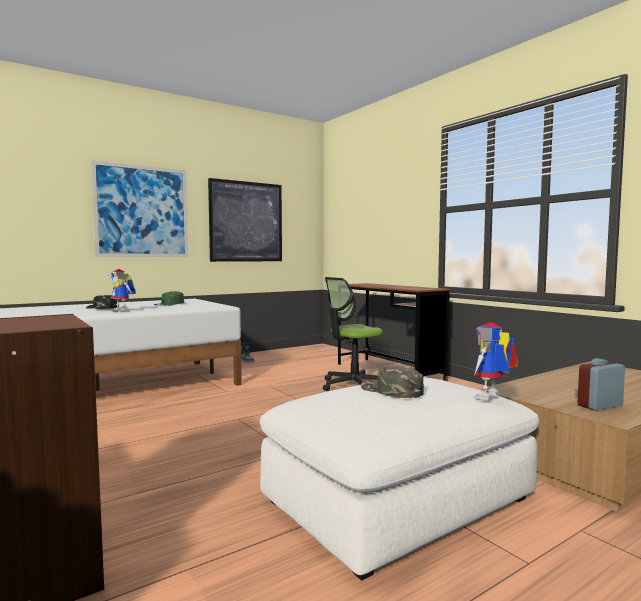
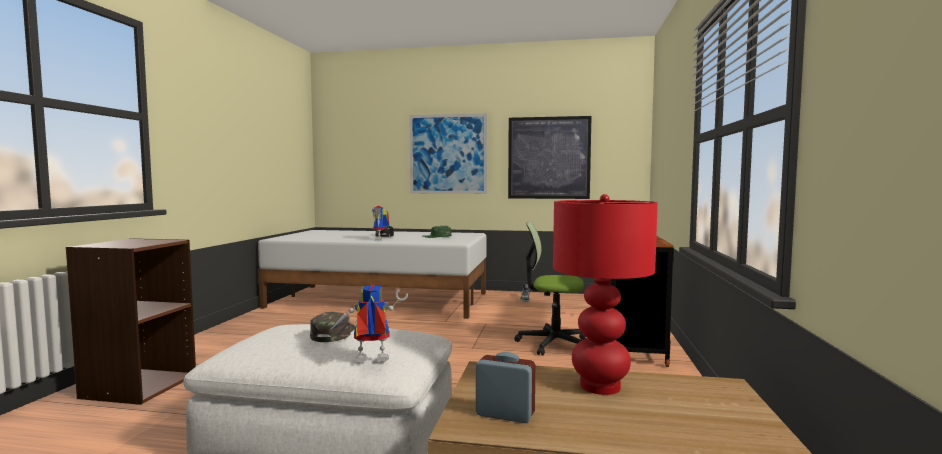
camera: 45 degrees right, 0 degrees up
none -> red table lamp [553,194,658,395]

